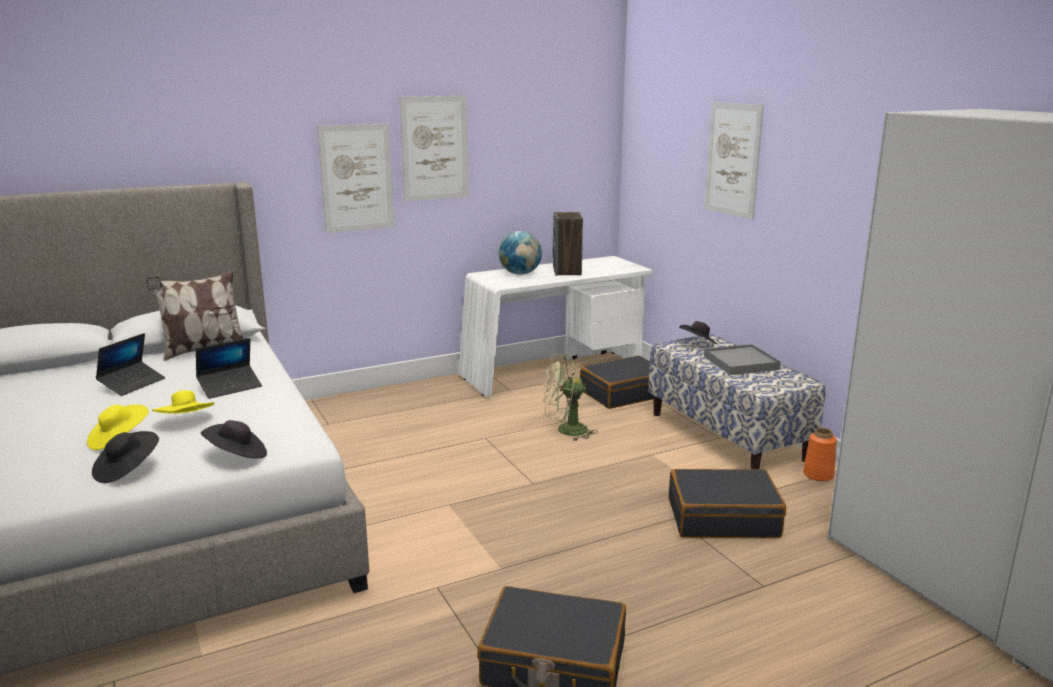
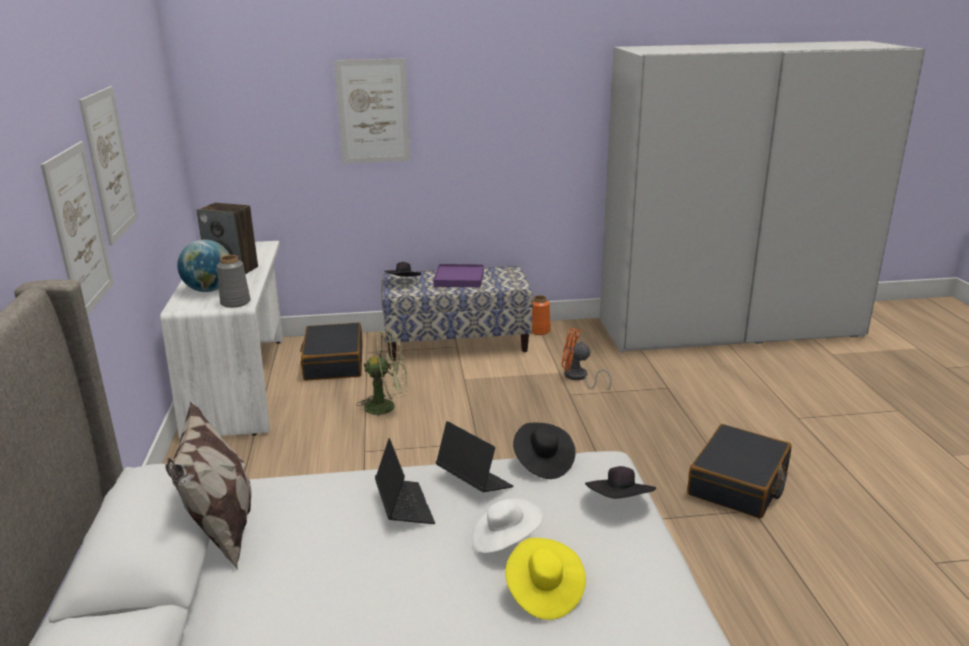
camera: 70 degrees left, 5 degrees up
black hat [92,431,159,483] -> black hat moved to [513,423,575,479]
laptop [95,333,165,396] -> laptop moved to [436,421,513,492]
yellow hat [152,390,215,414] -> white hat [472,498,543,553]
green fan [544,354,598,441] -> green fan turned 105 degrees counterclockwise [356,330,407,421]
black suitcase [669,469,786,538] -> orange fan [561,328,612,390]
grey tray [704,344,781,375] -> purple tray [433,264,484,287]
none -> grey vase [217,255,251,308]

